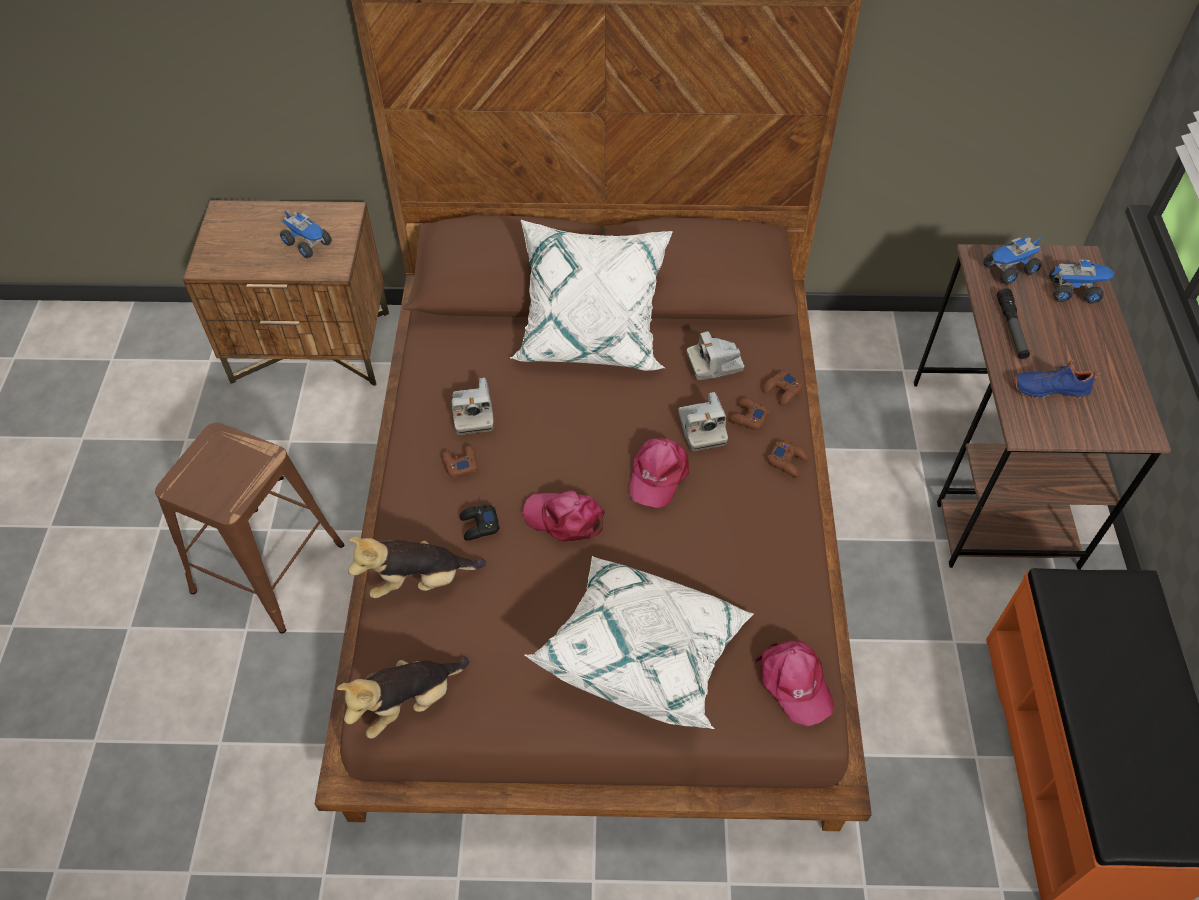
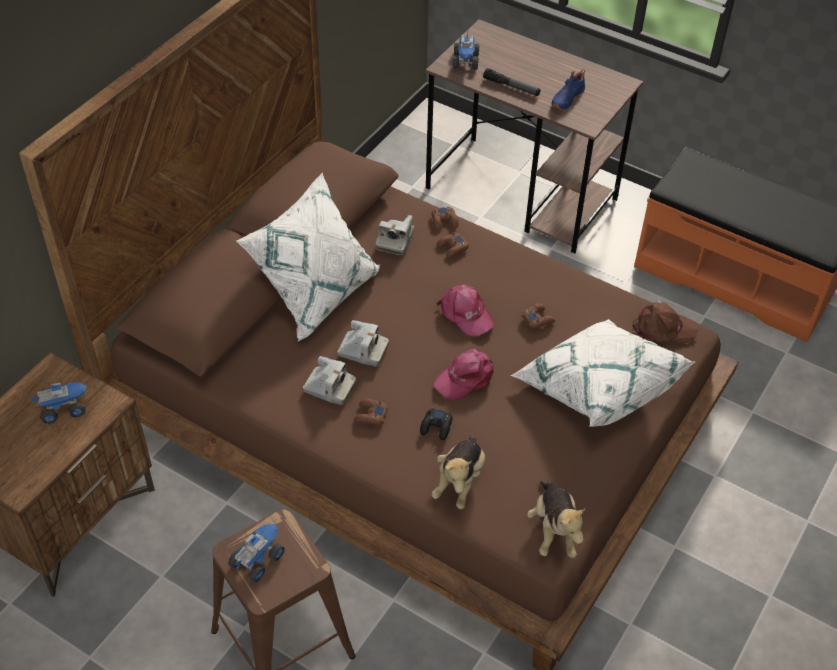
camera: 60 degrees left, 5 degrees down
camera [678,392,728,451] -> camera moved to [338,320,389,367]
pink cap [755,641,834,726] -> brown cap [632,302,698,343]
brown game controller [767,441,809,477] -> brown game controller moved to [521,303,555,329]
toy truck [1049,259,1115,304] -> toy truck moved to [228,524,285,583]

